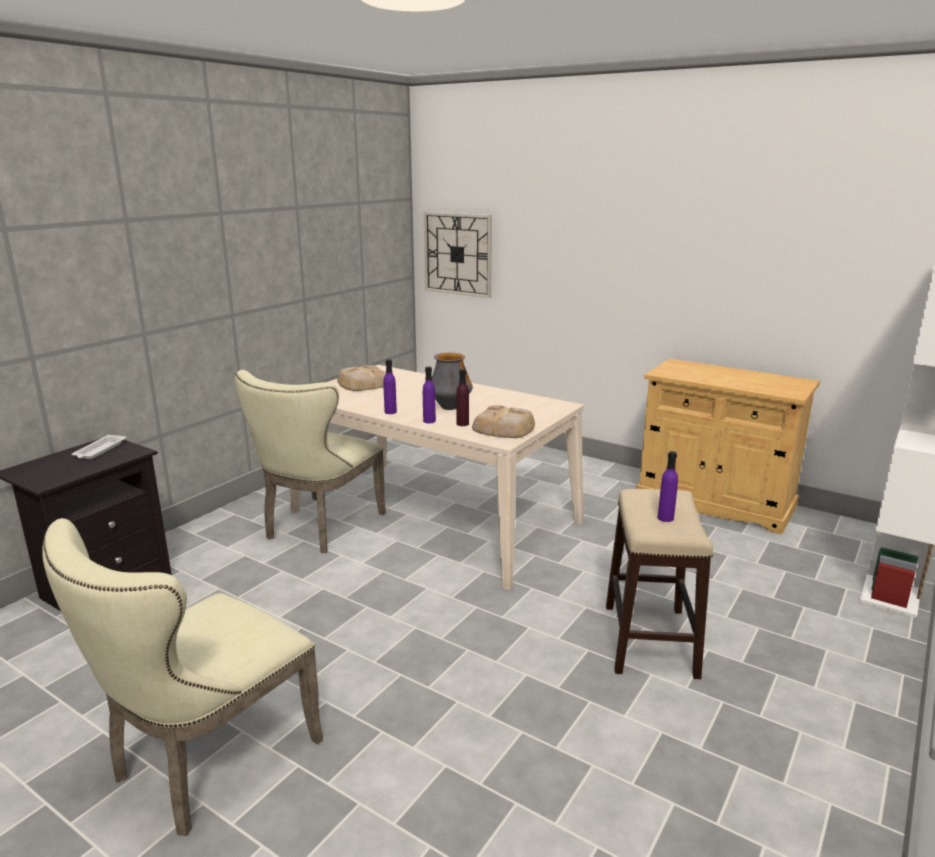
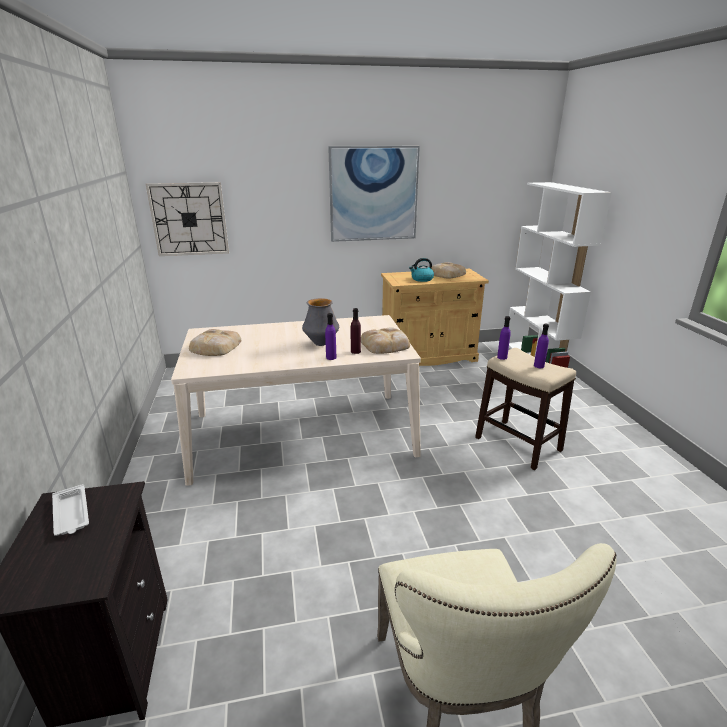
camera: 45 degrees left, 5 degrees up
beige chair [235,370,386,553] -> none
purple bottle [383,359,397,414] -> purple bottle moved to [497,316,511,360]
none -> picture [328,146,420,242]
none -> kettle [409,258,434,282]
none -> bread [431,262,466,279]

